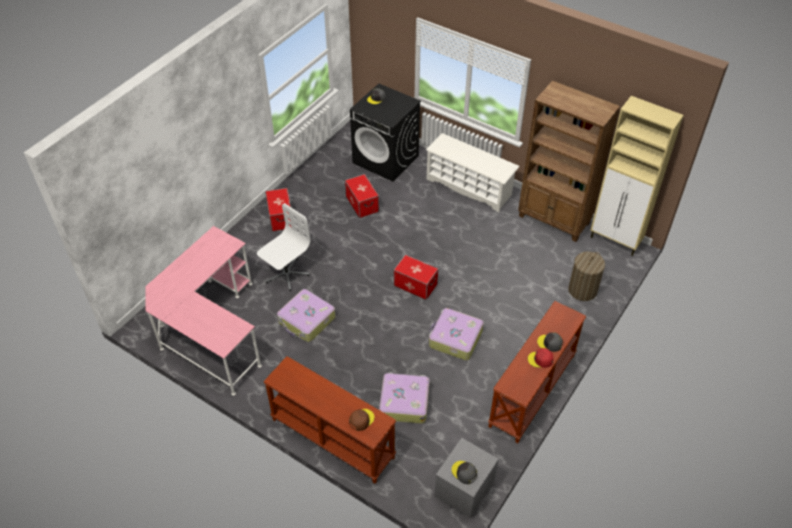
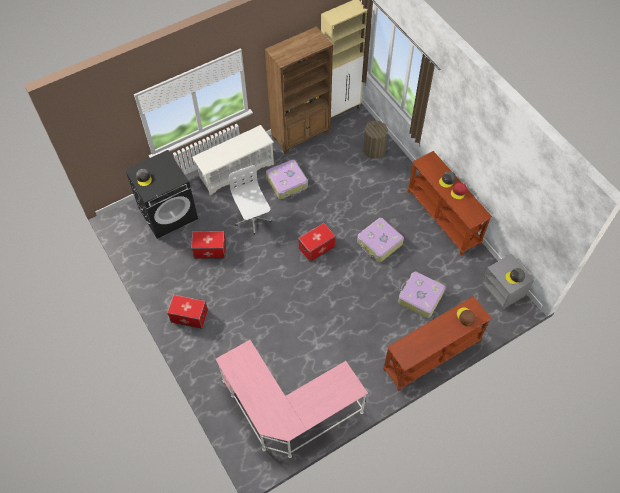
camera: 65 degrees left, 10 degrees up
white office chair [257,203,311,291] -> white office chair moved to [229,165,272,234]
suitcase [277,289,335,342] -> suitcase moved to [266,159,308,199]

